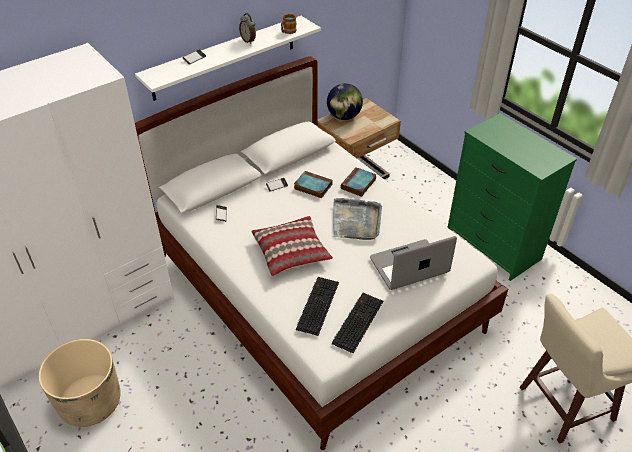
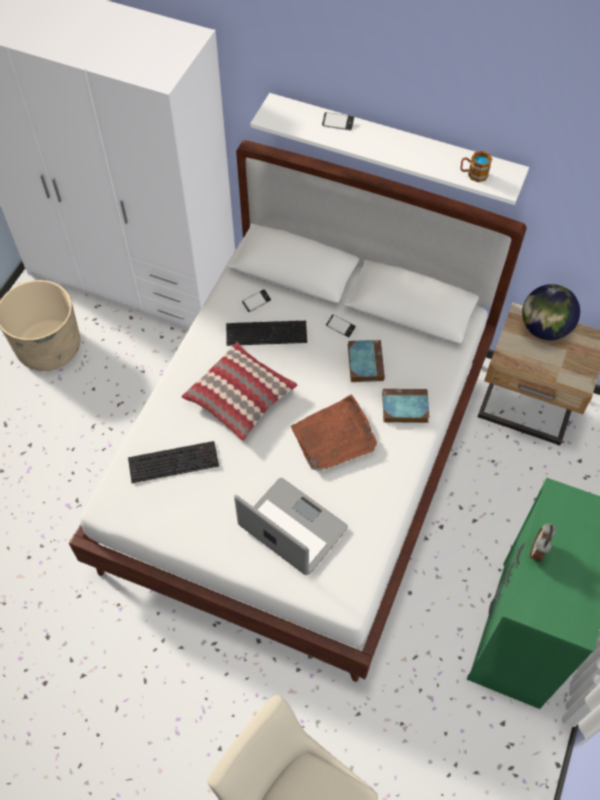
camera: 60 degrees right, 15 degrees up
alarm clock [239,13,256,44] -> alarm clock moved to [530,523,557,562]
keyboard [332,293,383,353] -> keyboard moved to [226,321,307,346]
grey tray [333,198,382,240] -> brown tray [291,394,377,471]

